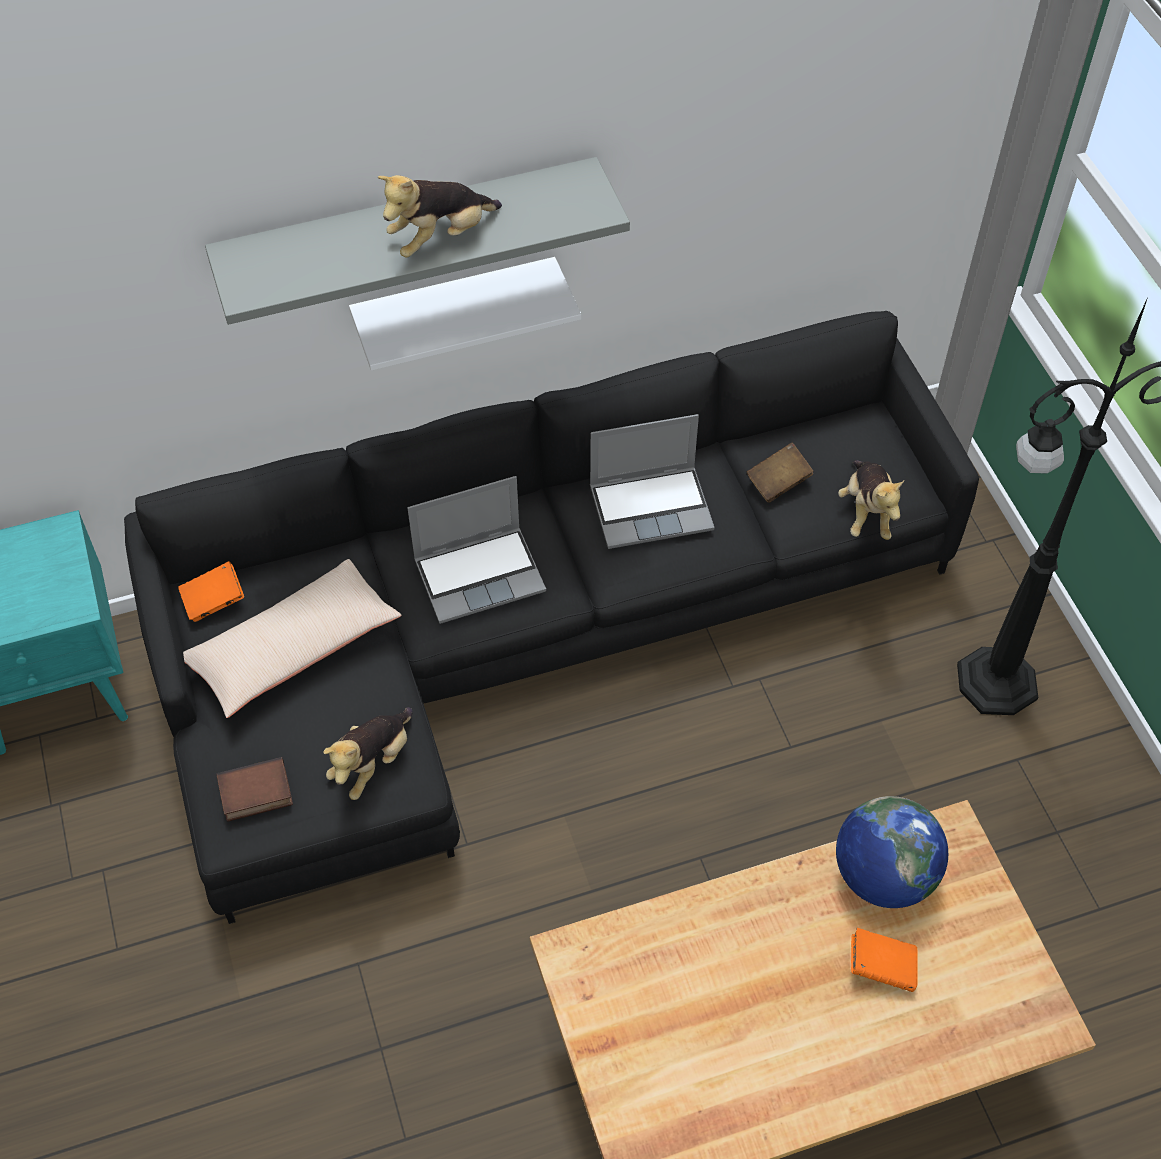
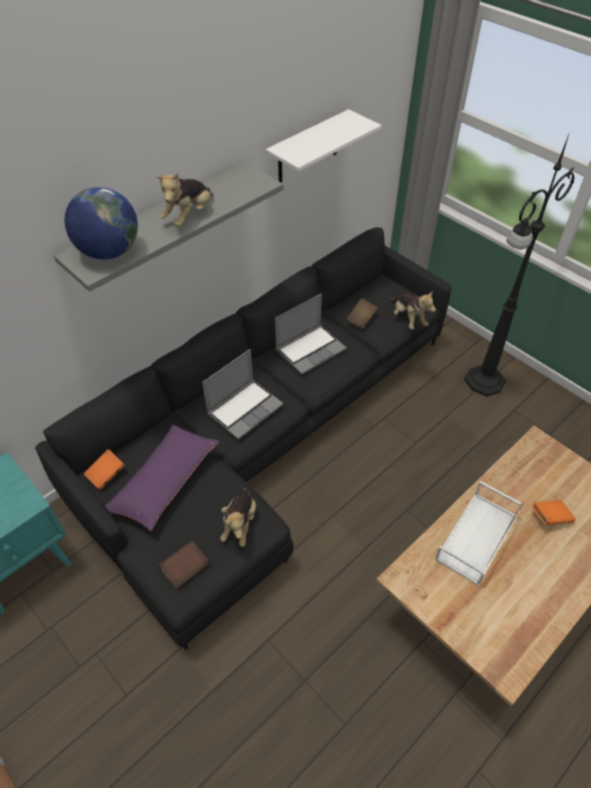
camera: 25 degrees left, 5 degrees down
beige pillow [183,559,402,718] -> purple pillow [105,425,219,531]
white shelf [349,257,582,371] -> white shelf moved to [266,109,382,183]
globe [836,796,948,908] -> globe moved to [65,187,138,260]
none -> white tray [435,481,523,586]

